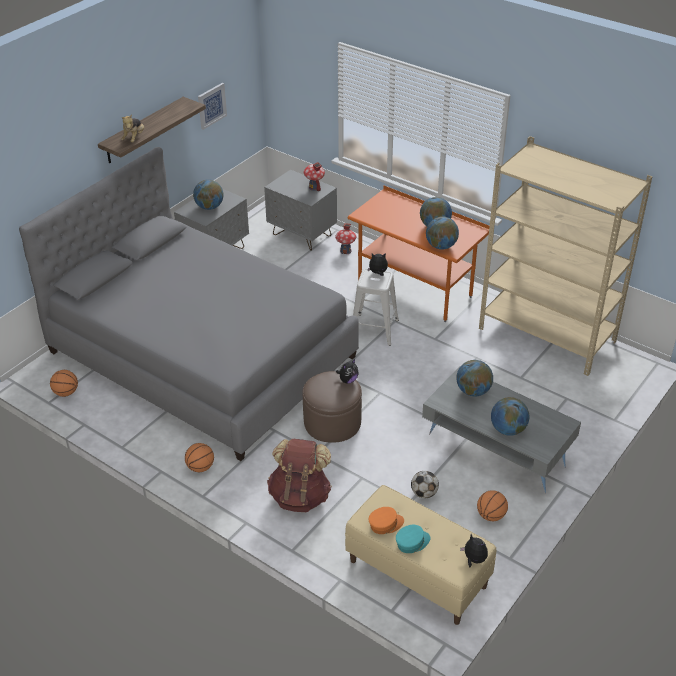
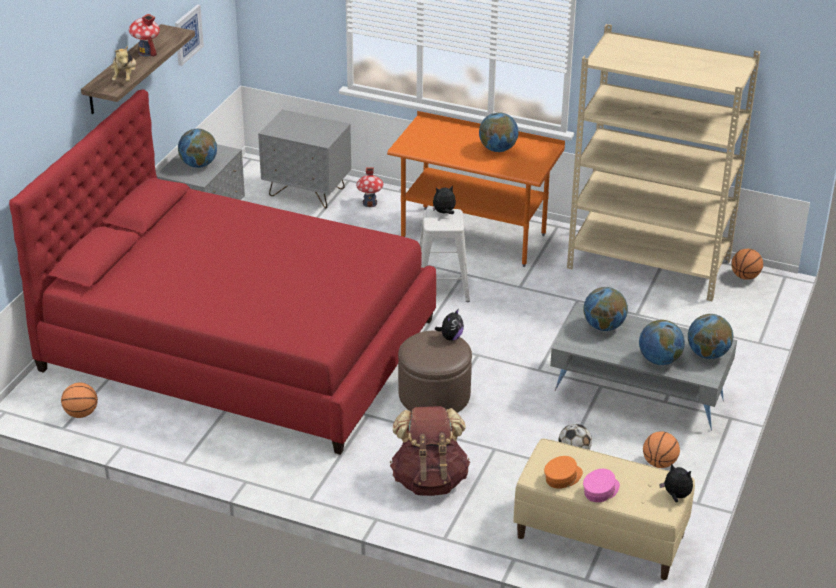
camera: 15 degrees left, 5 degrees down
grey bed [19,147,359,461] -> red bed [9,90,436,455]
basketball [185,443,214,472] -> basketball moved to [731,249,763,280]
toy house [304,162,325,191] -> toy house moved to [129,14,160,57]
turquoise cap [396,525,430,553] -> pink cap [583,469,620,502]
globe [426,216,459,250] -> globe moved to [688,314,733,359]

